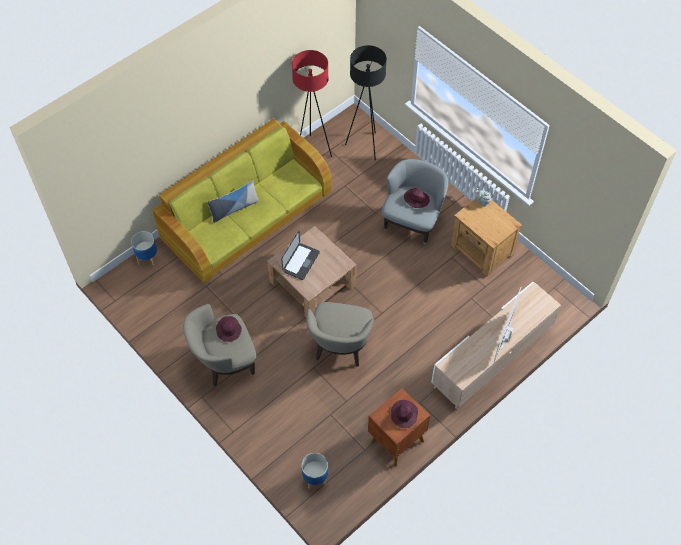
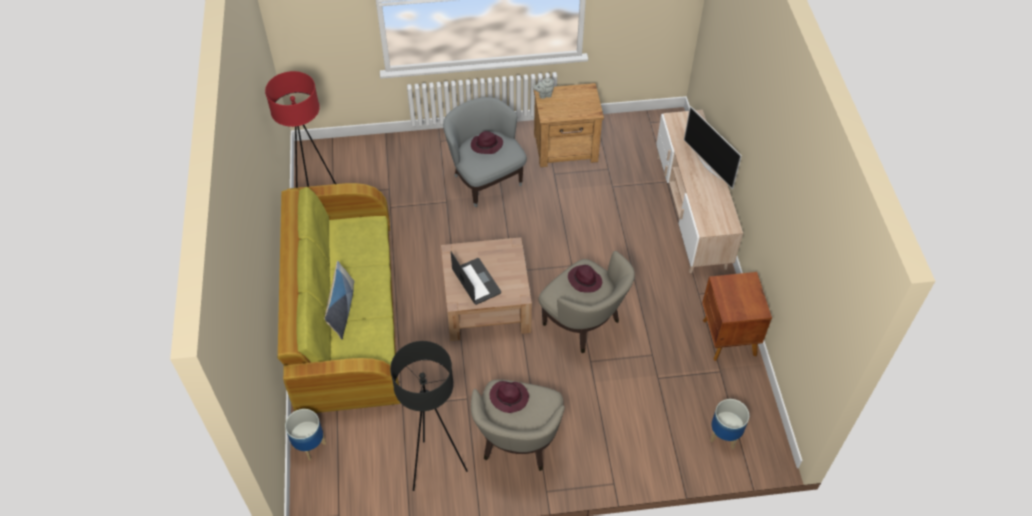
camera: 55 degrees left, 5 degrees down
black floor lamp [345,45,387,161] -> black floor lamp moved to [390,341,468,491]
purple hat [391,400,418,428] -> purple hat moved to [568,265,602,293]

